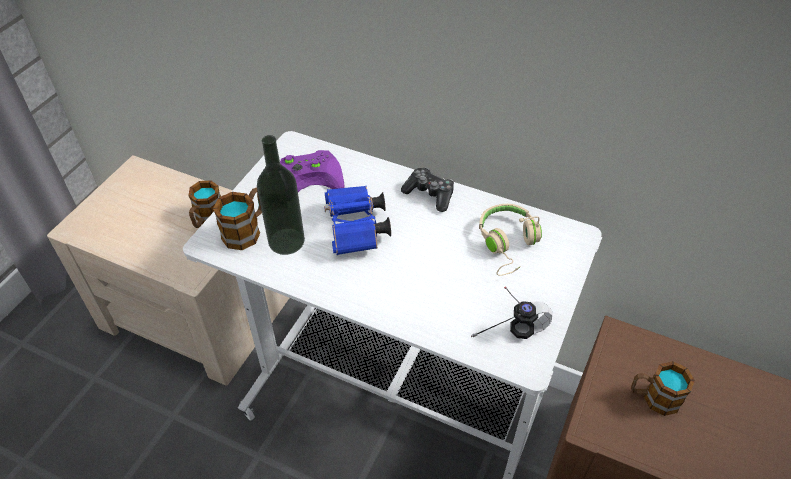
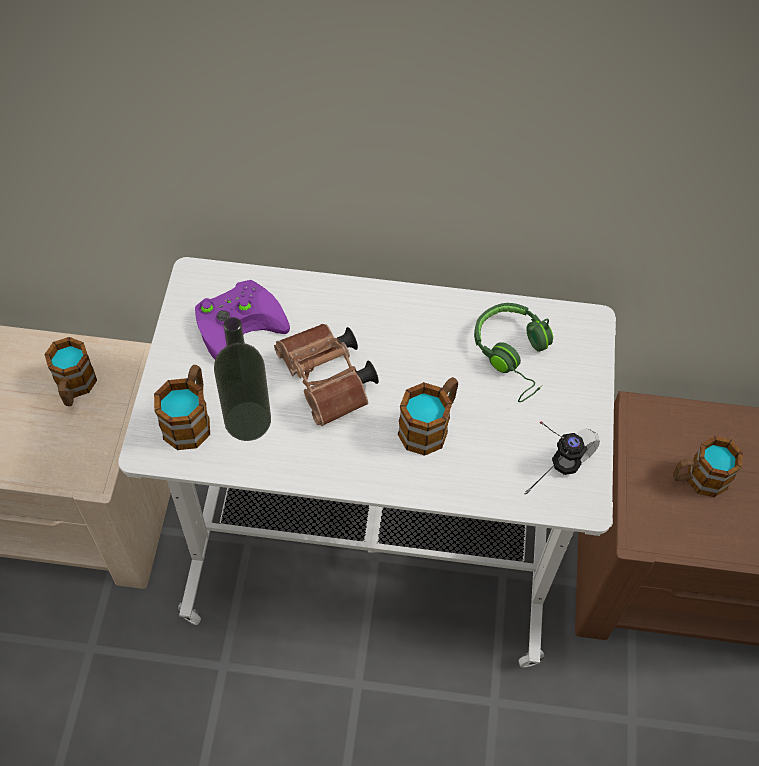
camera: 20 degrees left, 10 degrees up
blue binoculars [324,186,391,255] -> brown binoculars [274,324,379,426]
game controller [401,167,454,212] -> none
beige headphones [479,204,542,276] -> green headphones [474,303,553,402]
none -> mug [397,377,458,456]

